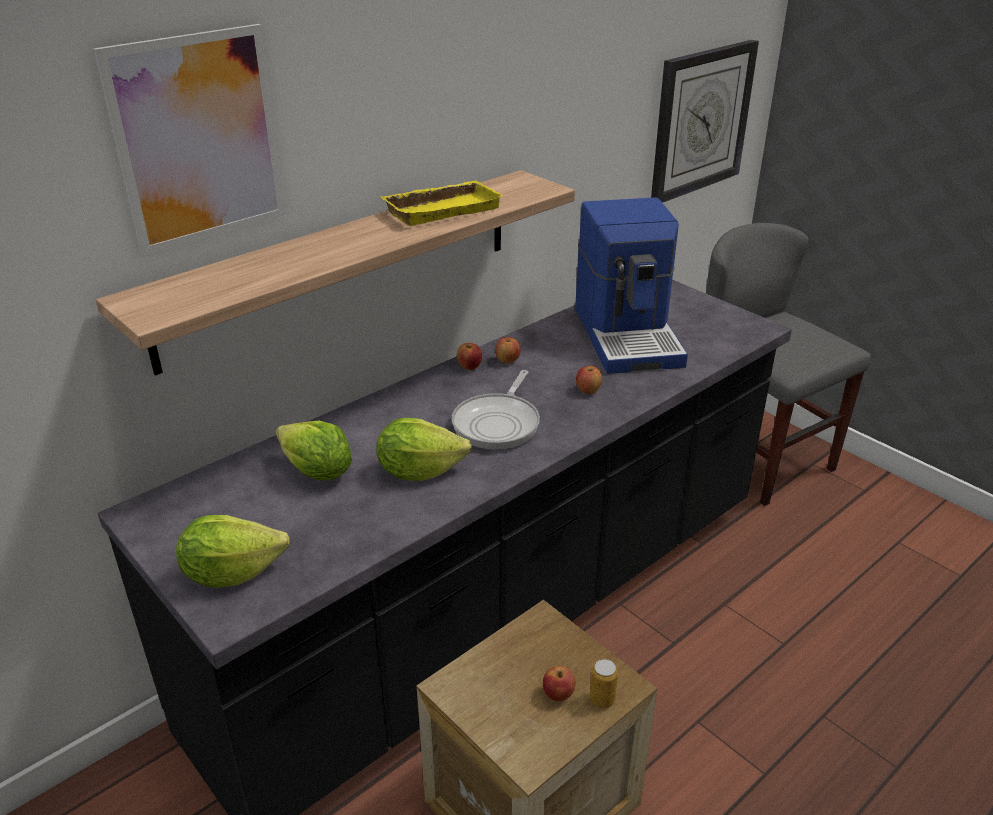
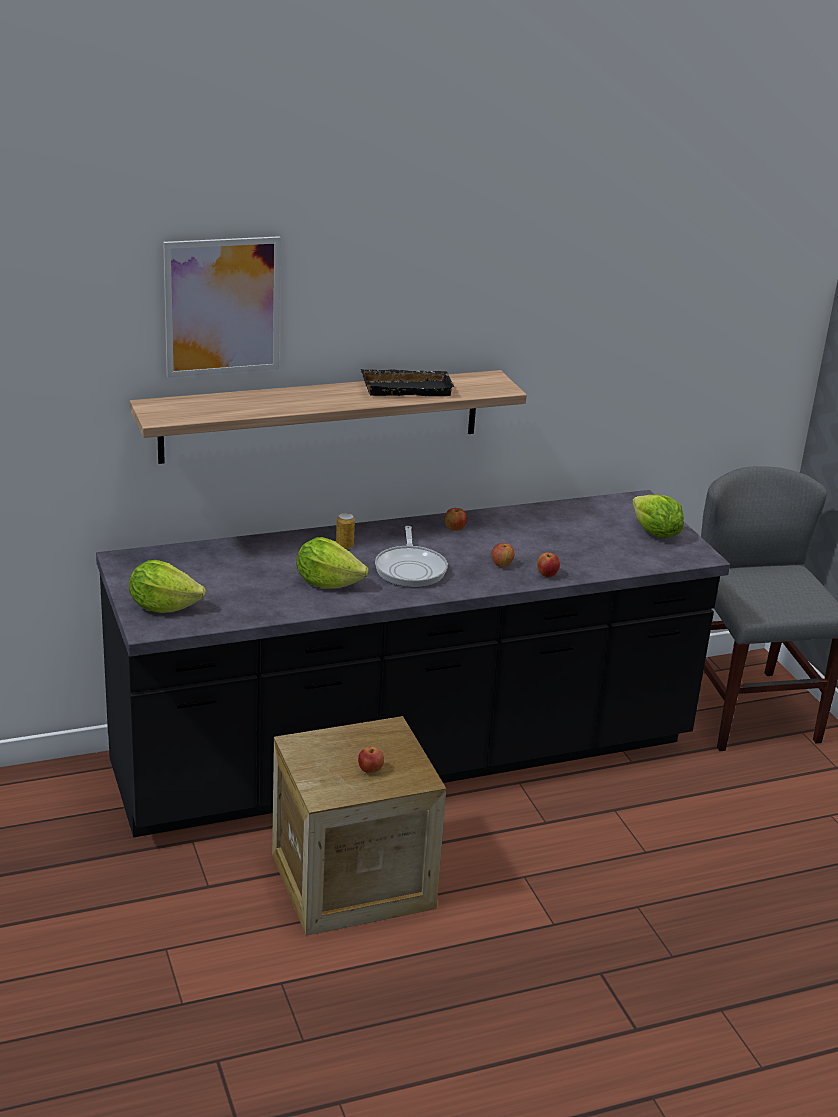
camera: 20 degrees right, 5 degrees down
lettuce [276,421,352,480] -> lettuce moved to [632,495,684,538]
yellow tray [381,181,504,226] -> black tray [361,369,454,396]
frying pan [452,370,540,450] -> frying pan turned 45 degrees counterclockwise [375,526,448,587]
apple [457,343,482,370] -> apple moved to [537,552,560,577]
coffee machine [575,197,688,374] -> none
can [589,659,618,708] -> can moved to [336,513,355,549]
wall clock [651,40,759,203] -> none

